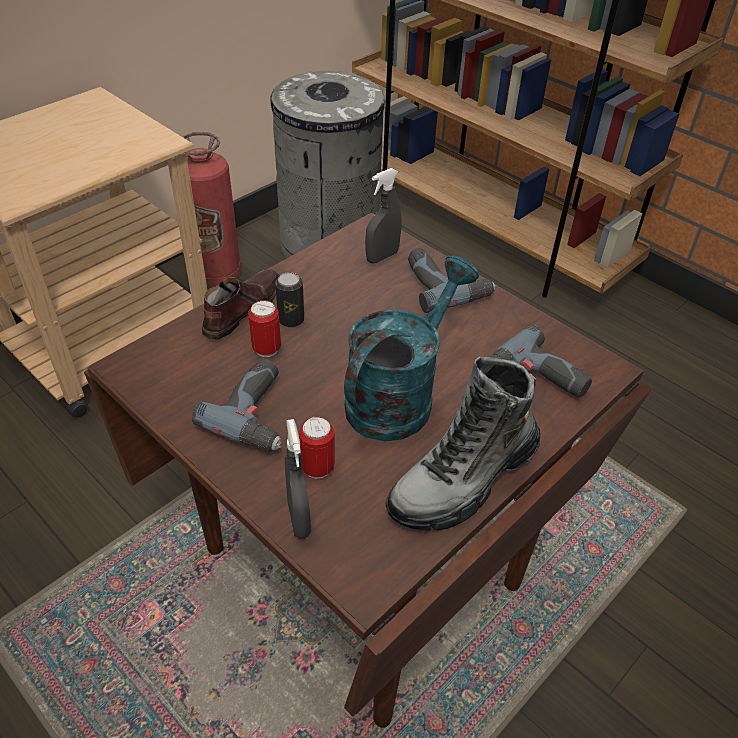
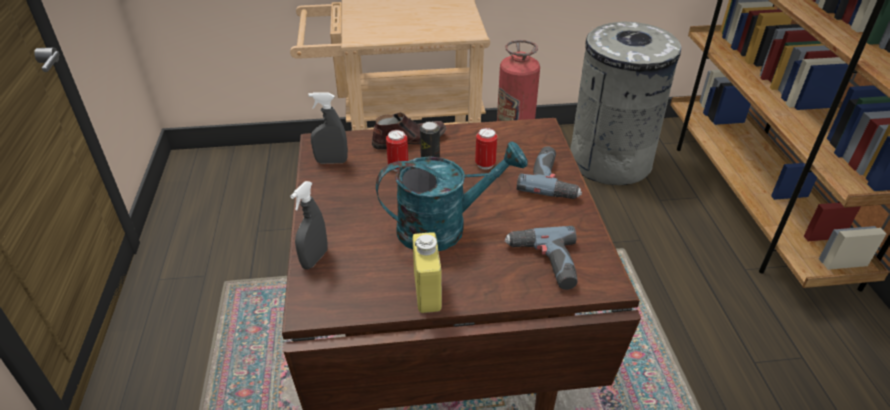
camera: 40 degrees right, 5 degrees down
power drill [192,359,282,452] -> none
can [299,416,335,479] -> can moved to [475,128,497,169]
grey spray bottle [365,168,401,263] -> grey spray bottle moved to [308,93,348,164]
boot [386,357,540,531] -> yellow bottle [413,232,442,313]

